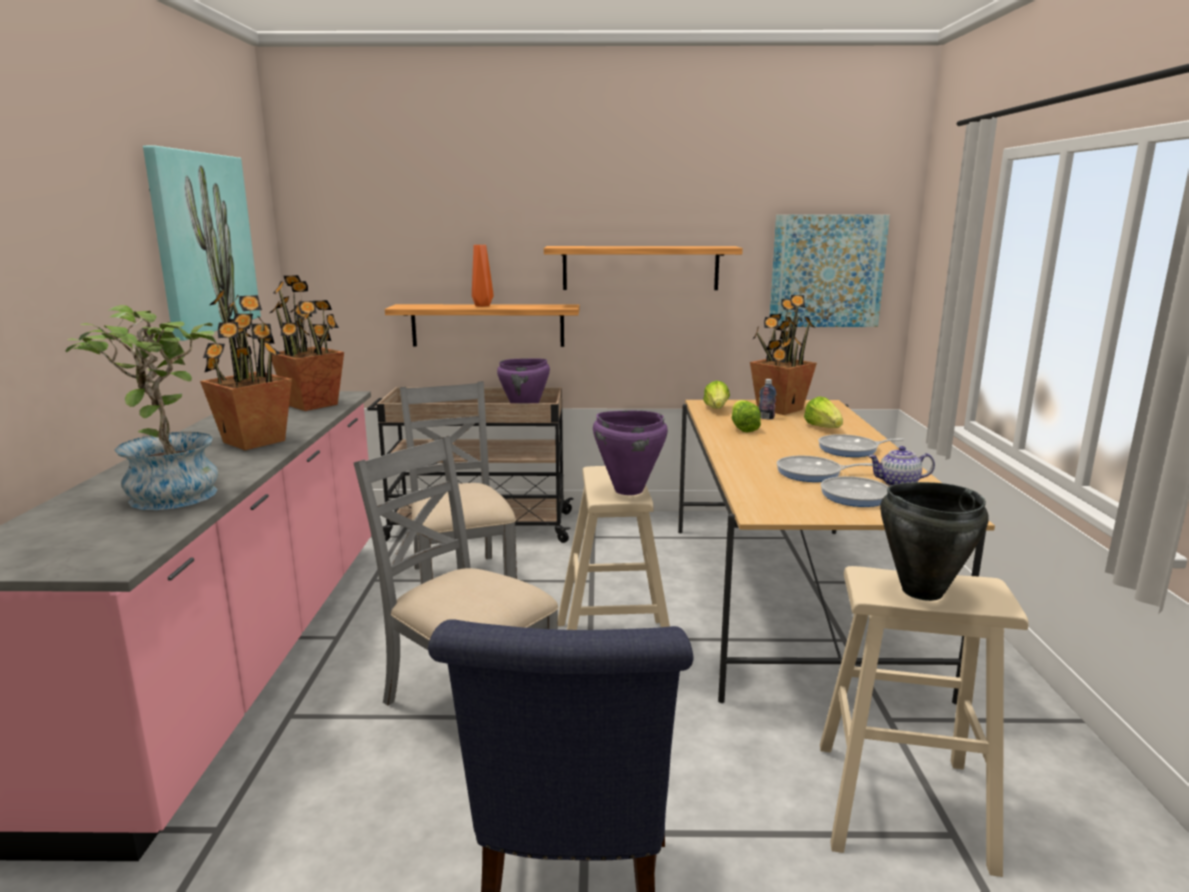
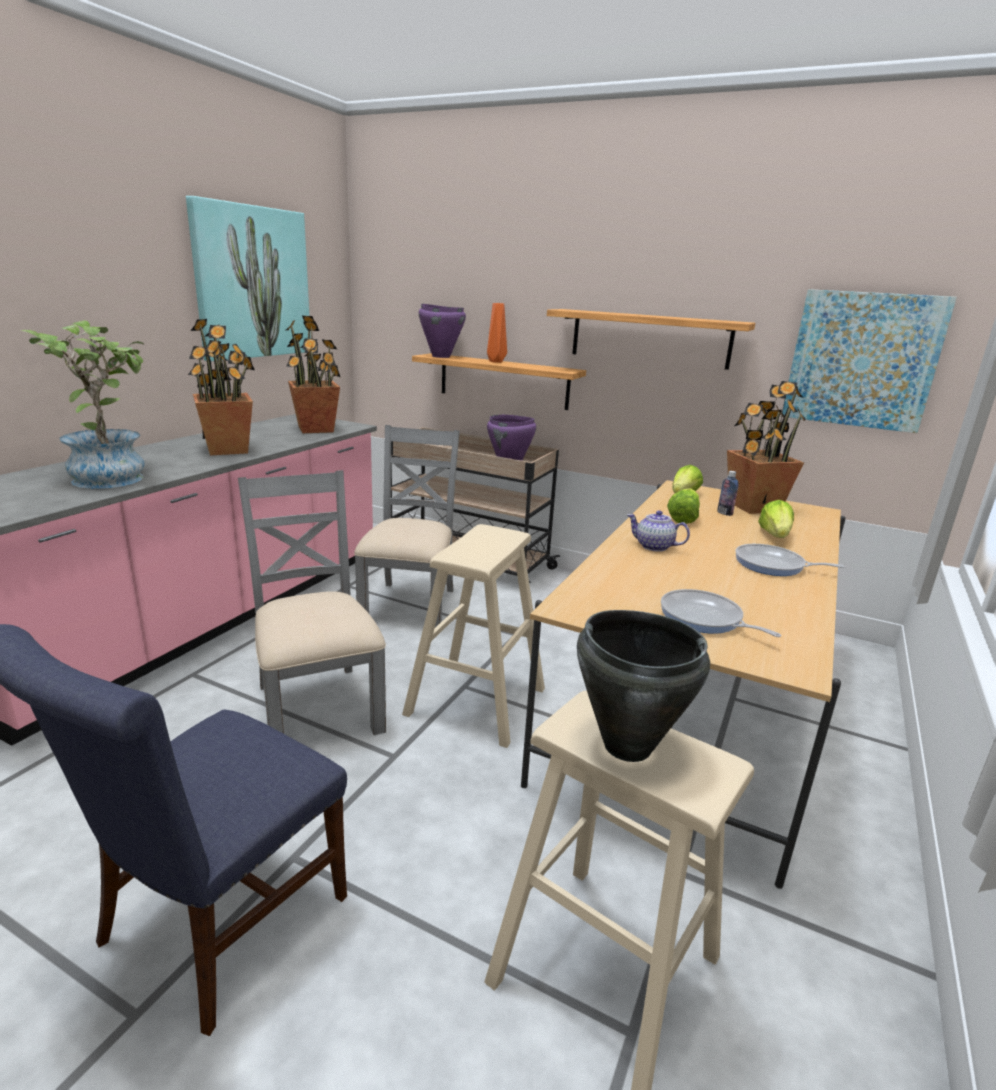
camera: 25 degrees right, 5 degrees up
purple cooking pot [593,411,668,495] -> purple cooking pot moved to [419,304,466,358]
frying pan [777,456,873,482] -> none
teapot [868,446,935,486] -> teapot moved to [627,510,690,552]

